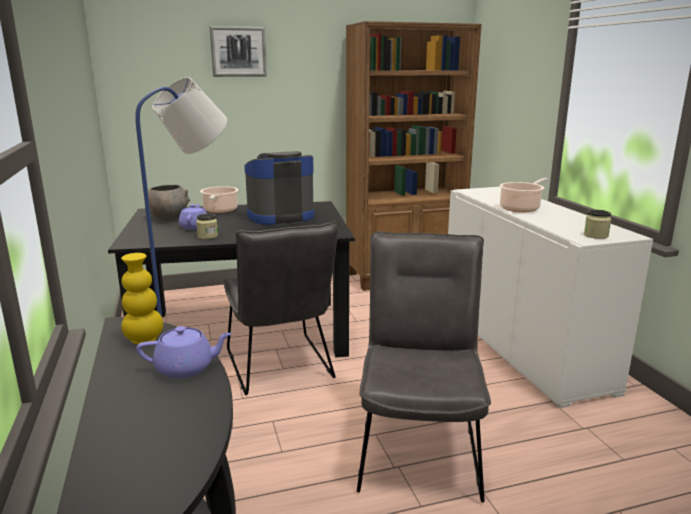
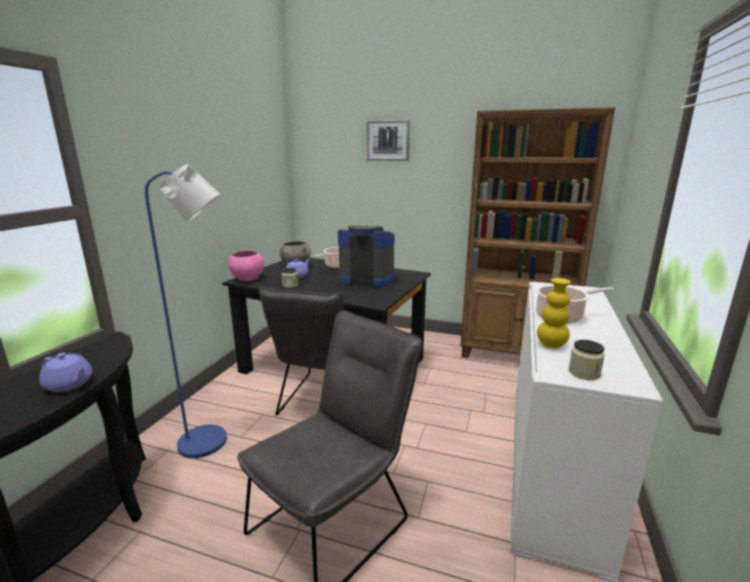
camera: 35 degrees right, 0 degrees up
yellow vase [121,253,163,344] -> yellow vase moved to [537,278,571,348]
none -> pink bowl [228,250,264,281]

